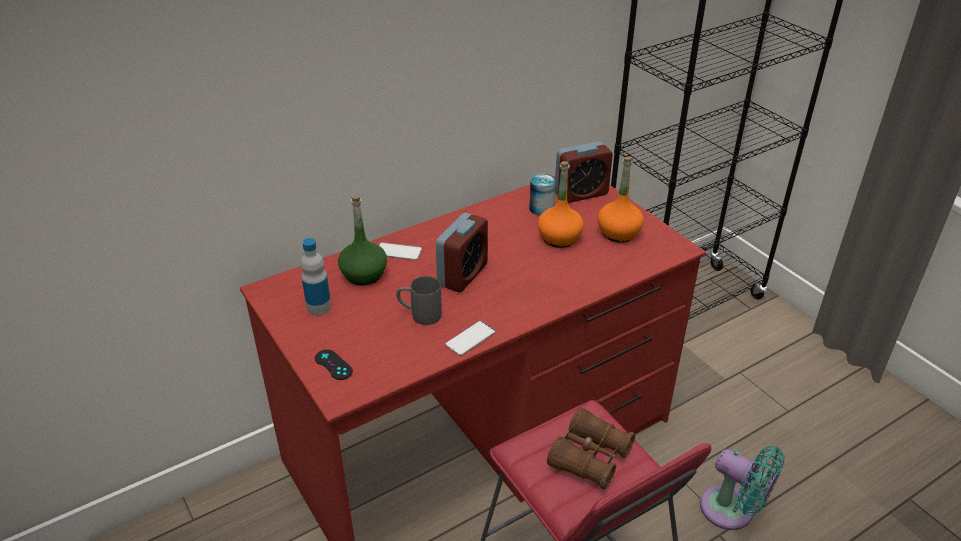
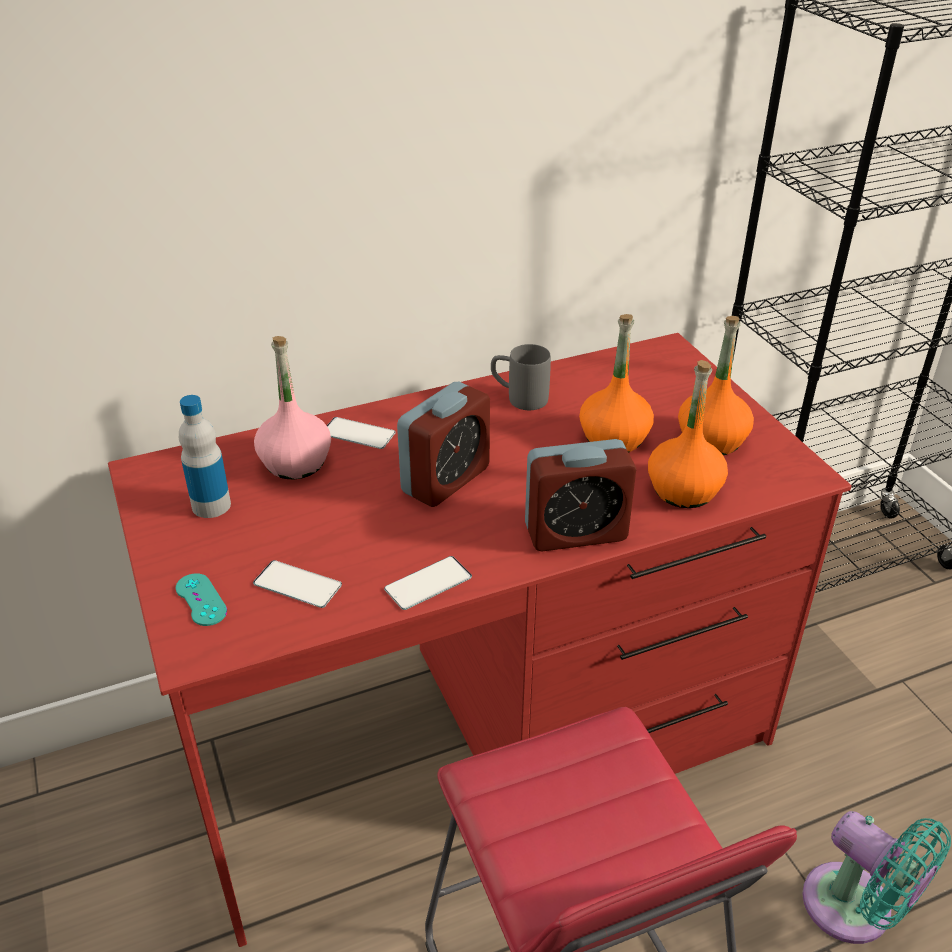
camera: 10 degrees right, 0 degrees up
black game controller [315,350,353,380] -> turquoise game controller [175,573,227,626]
green bottle [338,195,387,285] -> pink bottle [254,336,331,479]
grey mug [396,276,442,325] -> grey mug moved to [491,344,551,410]
can [529,174,556,216] -> none
brown binoculars [547,407,635,489] -> none
alarm clock [555,142,613,203] -> alarm clock moved to [525,439,636,551]
none -> phone [253,560,342,608]
none -> orange bottle [648,360,728,508]

